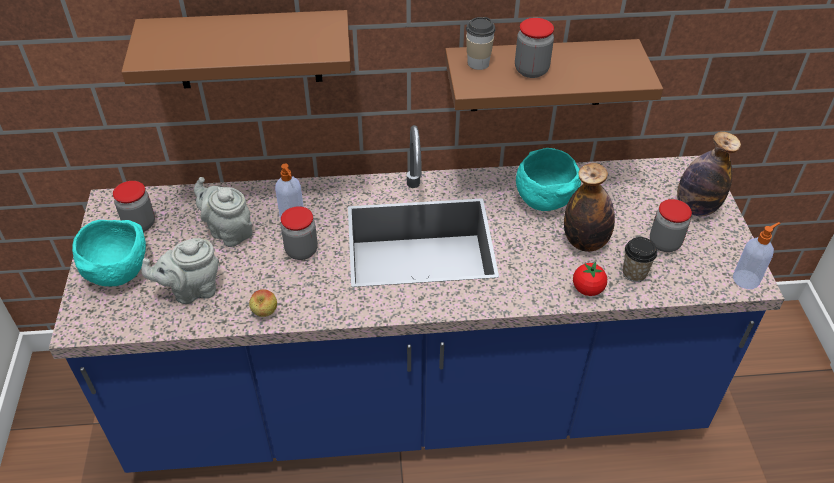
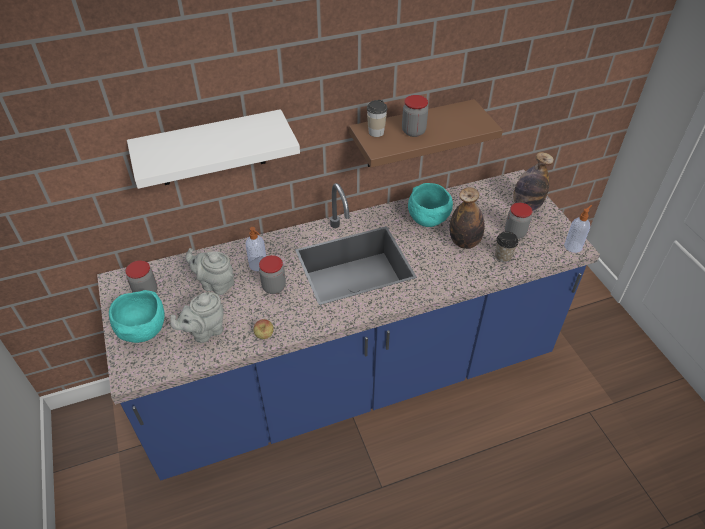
camera: 15 degrees left, 0 degrees up
brown shelf [121,10,351,88] -> white shelf [127,109,300,189]
tomato [573,262,607,296] -> none

